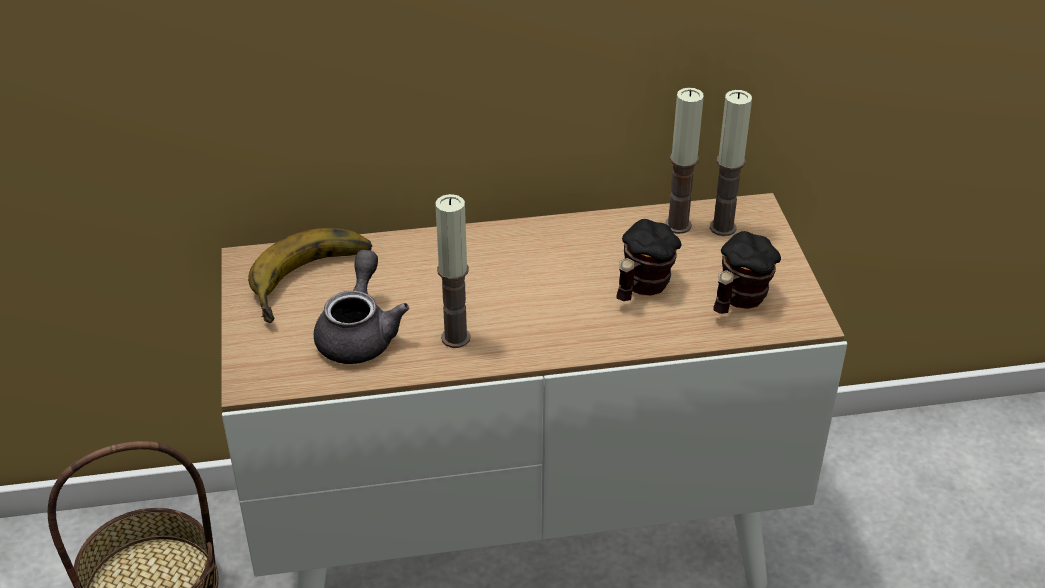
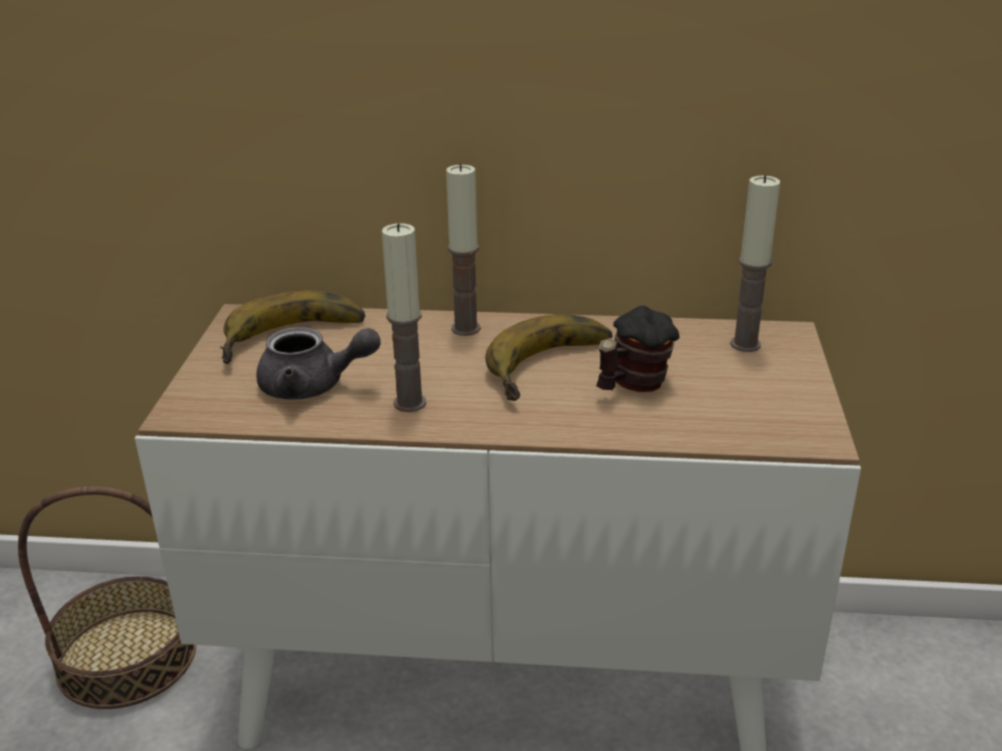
camera: 15 degrees right, 10 degrees down
grey teapot [314,250,409,364] -> grey teapot turned 75 degrees clockwise [256,327,381,400]
candle [665,88,704,234] -> candle moved to [446,163,481,336]
mug [713,231,781,314] -> none
none -> banana [485,314,613,401]

